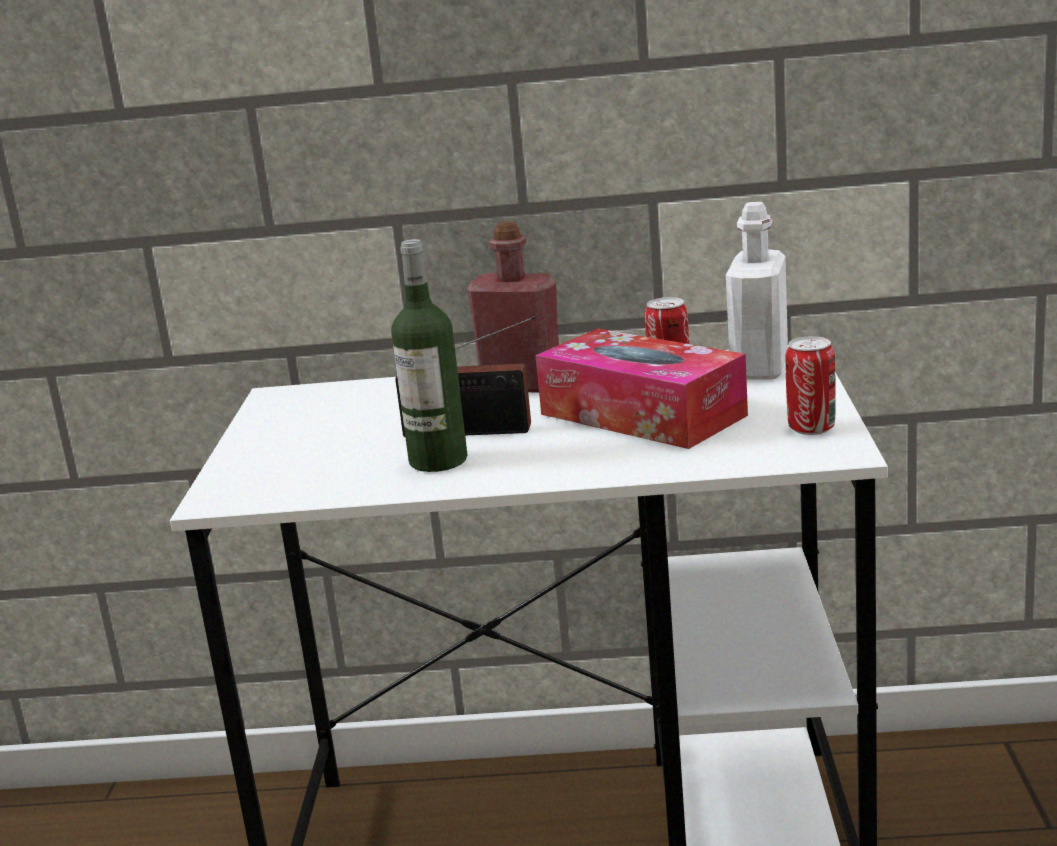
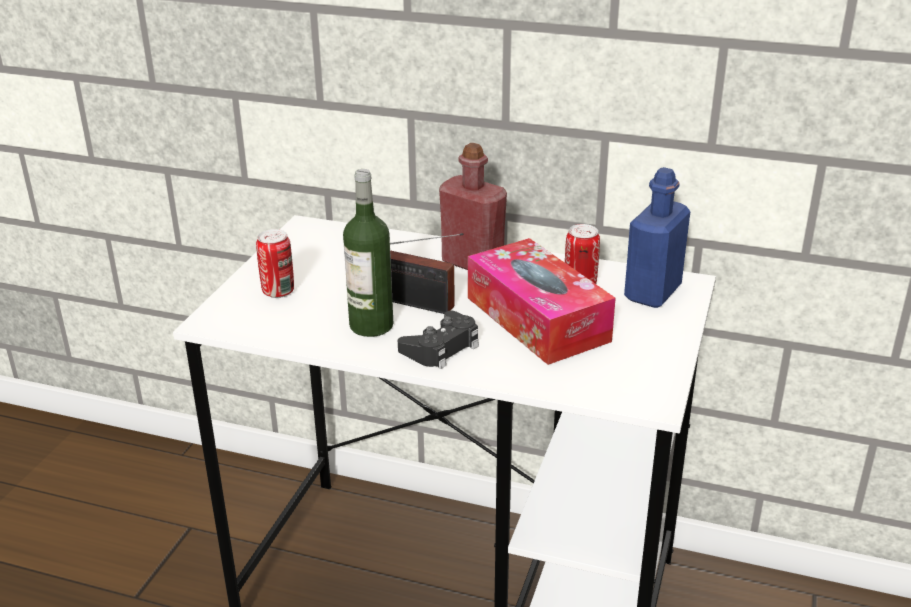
camera: 15 degrees right, 10 degrees up
white bottle [726,202,788,379] -> blue bottle [624,167,691,308]
can [785,336,836,435] -> can moved to [256,229,294,298]
none -> black game controller [398,311,479,369]

